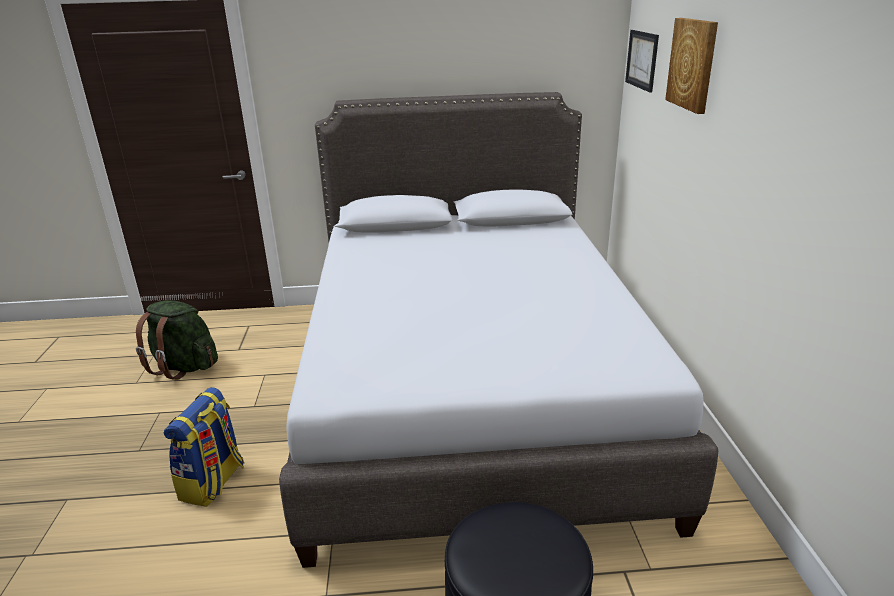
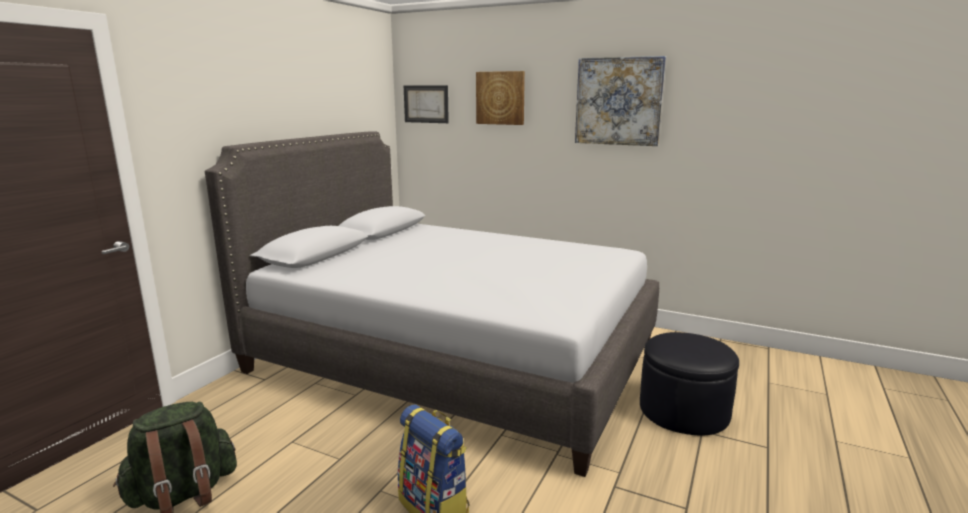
camera: 60 degrees left, 10 degrees down
none -> picture [575,56,666,146]

